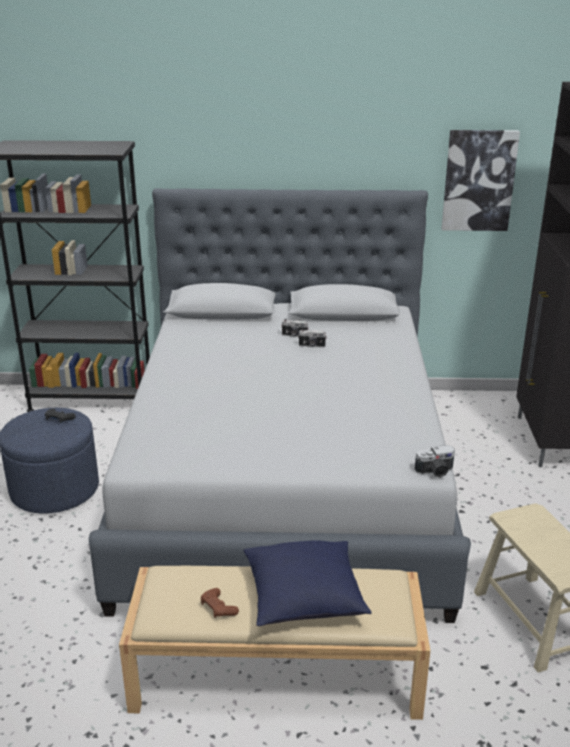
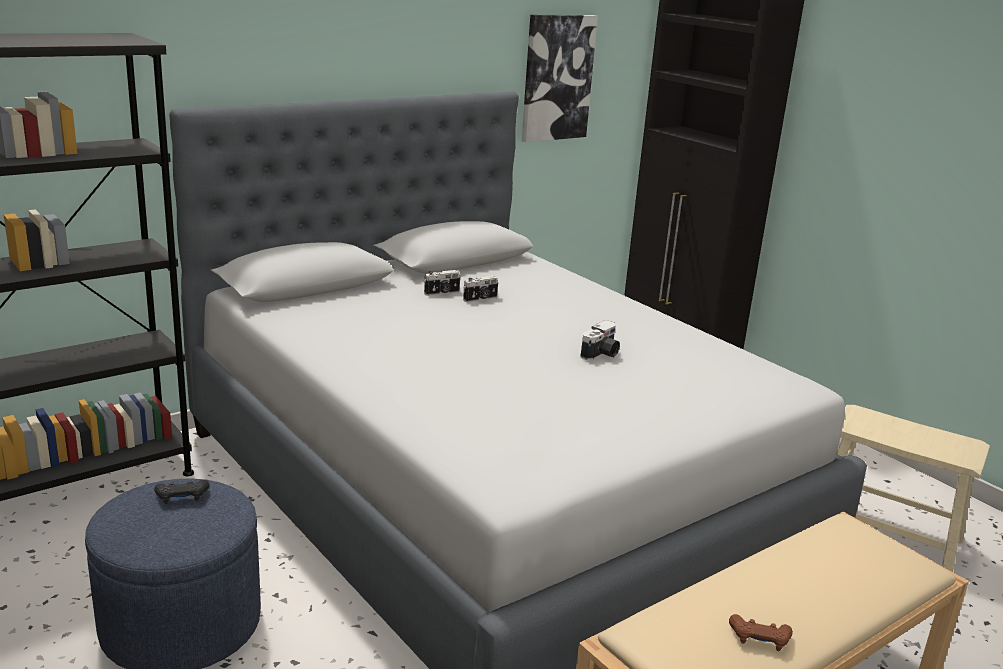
camera: 40 degrees left, 5 degrees down
blue pillow [243,540,372,626] -> none
camera [415,445,455,478] -> camera moved to [580,321,620,360]

